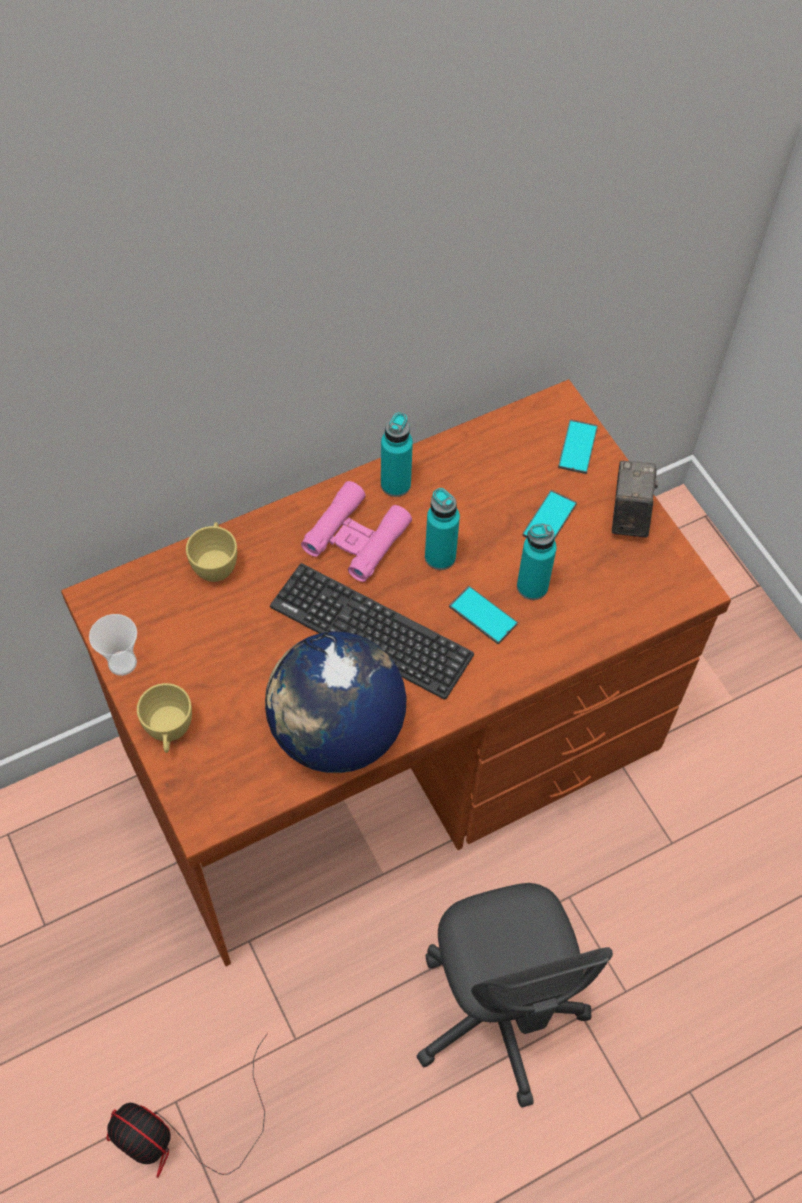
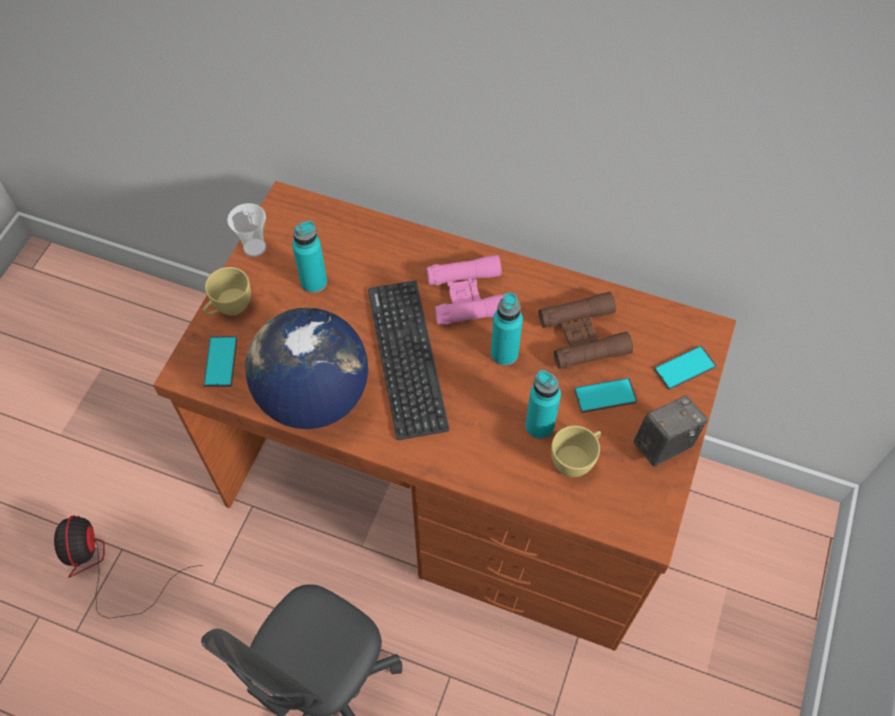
camera: 50 degrees right, 0 degrees up
yellow cup [186,522,237,582] -> yellow cup moved to [551,426,601,477]
turquoise bottle [381,412,413,497] -> turquoise bottle moved to [292,221,327,293]
phone [449,586,518,644] -> phone moved to [204,336,237,387]
none -> brown binoculars [538,292,633,369]

